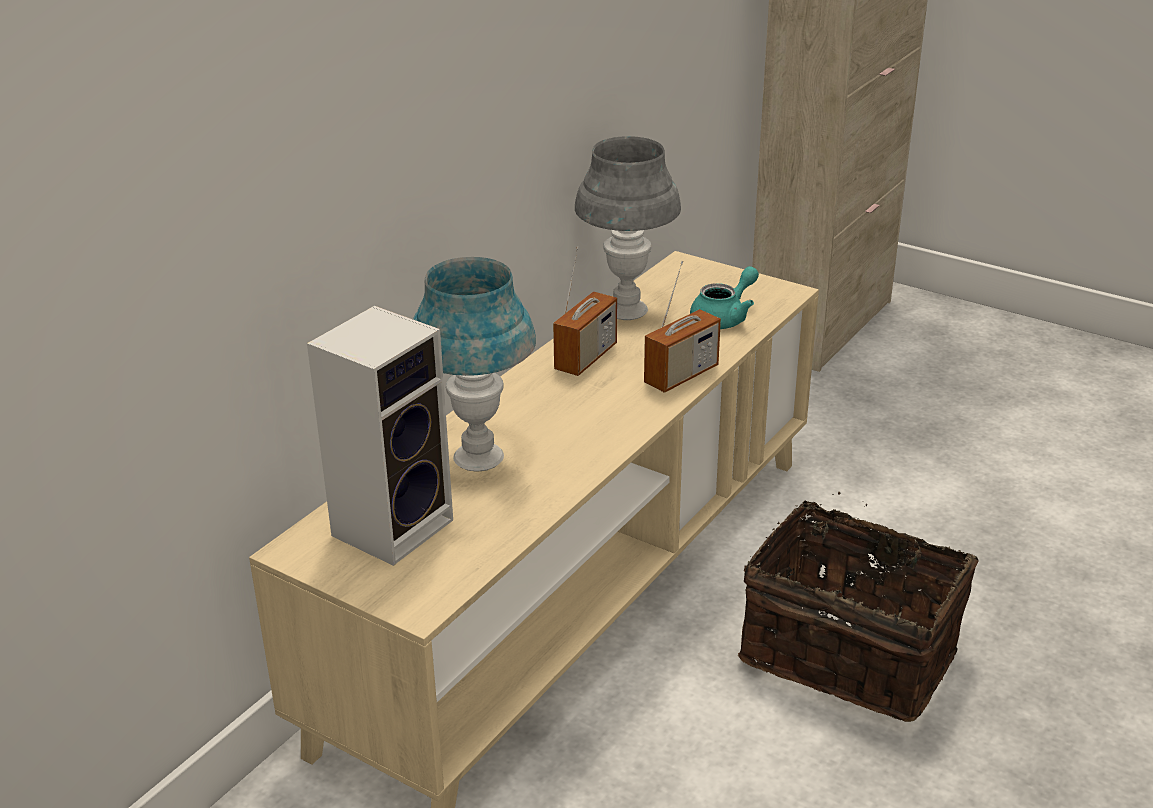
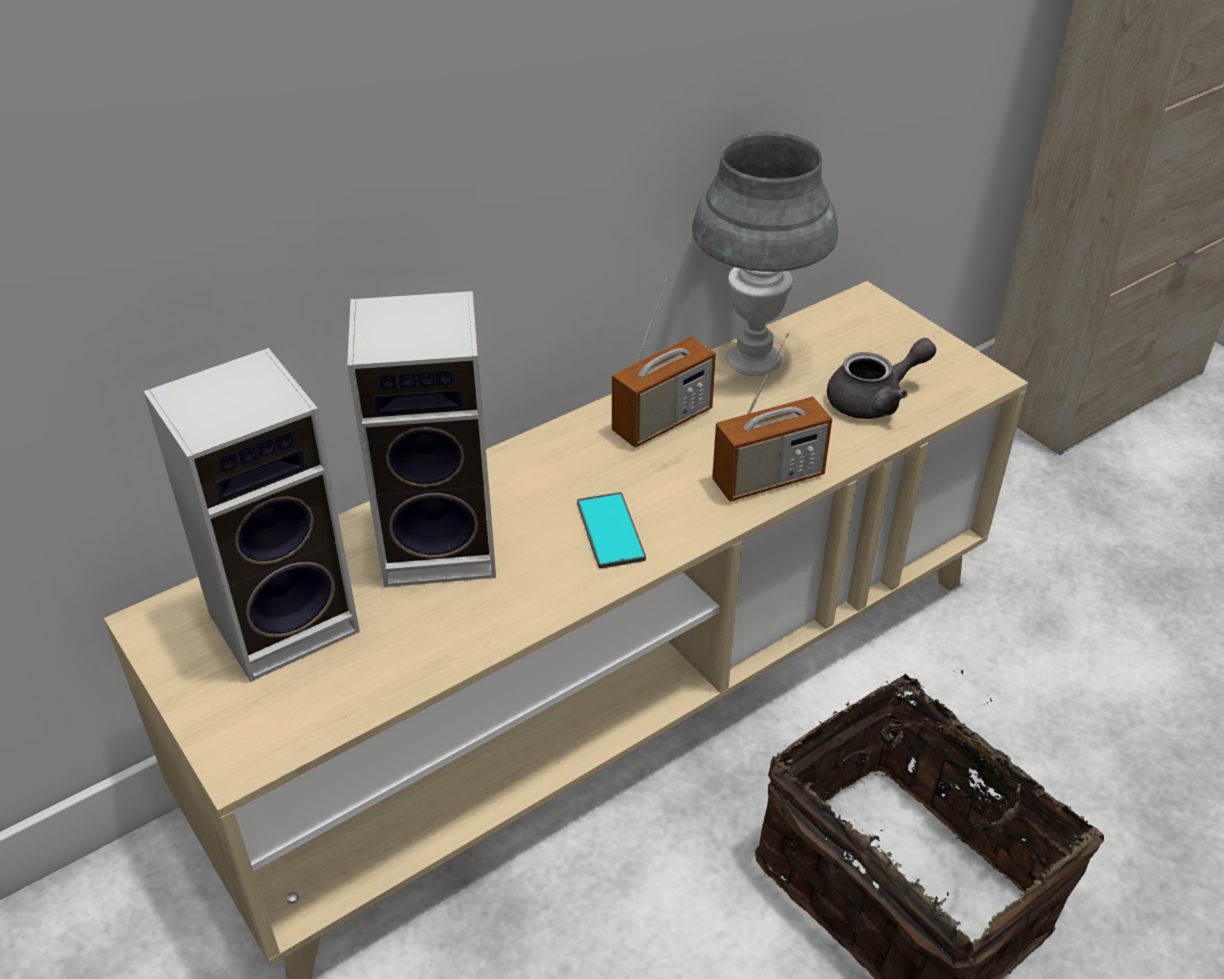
camera: 20 degrees right, 10 degrees up
blue table lamp [413,257,536,472] -> speaker [347,291,496,588]
turquoise teapot [690,266,759,329] -> grey teapot [827,338,936,419]
none -> phone [577,492,646,569]

